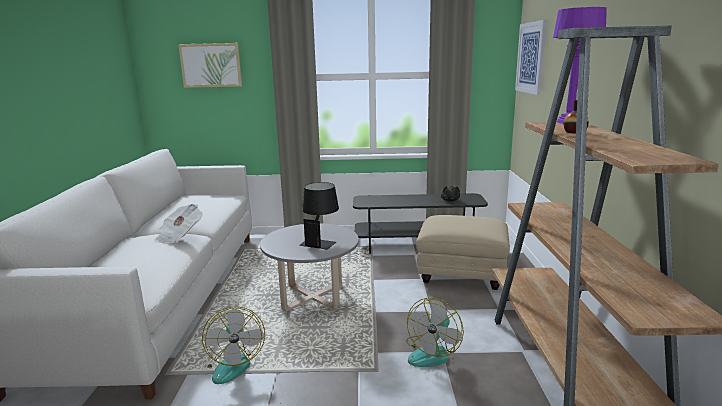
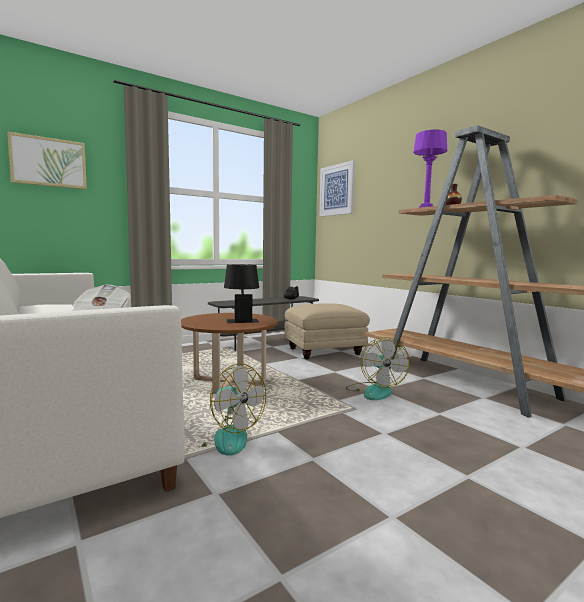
camera: 35 degrees left, 10 degrees down
grey coffee table [260,223,359,312] -> brown coffee table [181,313,278,394]

